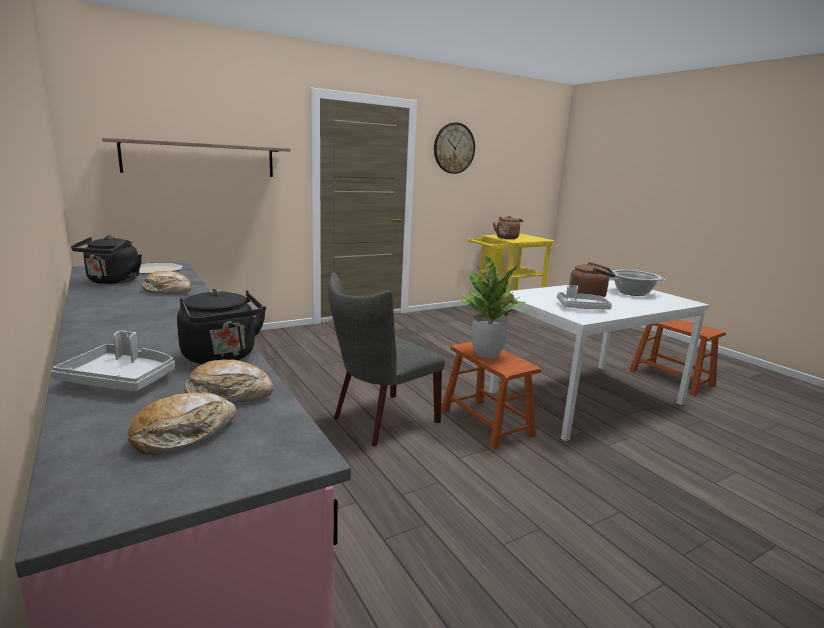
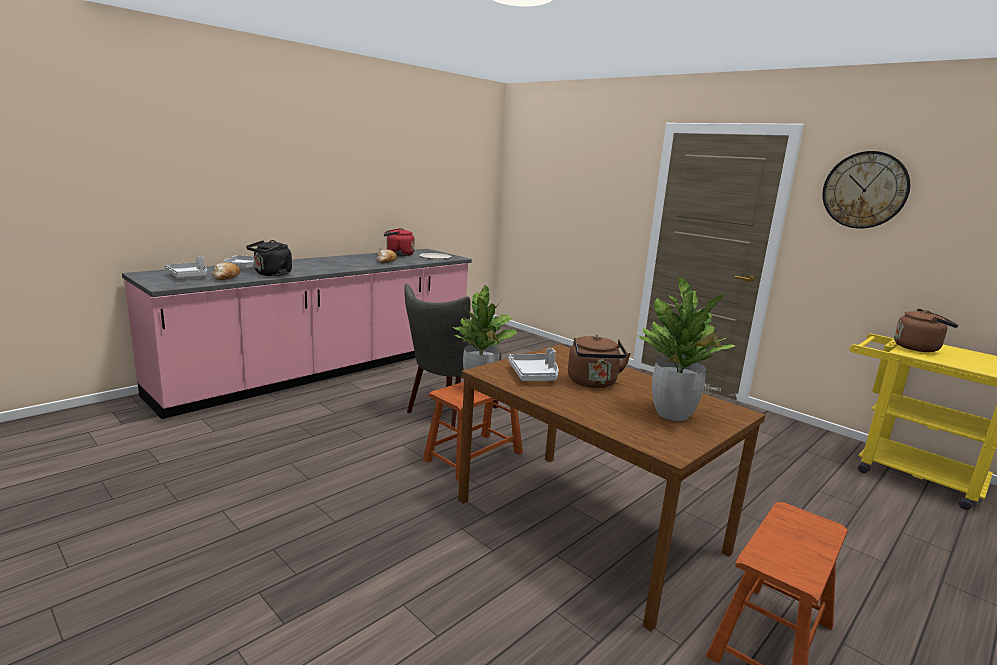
camera: 75 degrees right, 0 degrees up
black kettle [71,235,142,284] -> red kettle [384,228,415,256]
shelf [102,138,291,177] -> none
bread [128,392,236,455] -> grey tray [165,256,207,278]
grey chair [328,272,445,447] -> grey chair turned 90 degrees counterclockwise [404,283,501,430]
white dining table [489,280,709,441] -> brown dining table [458,344,765,632]
cooking pot [610,270,666,296] -> potted plant [636,277,736,421]

